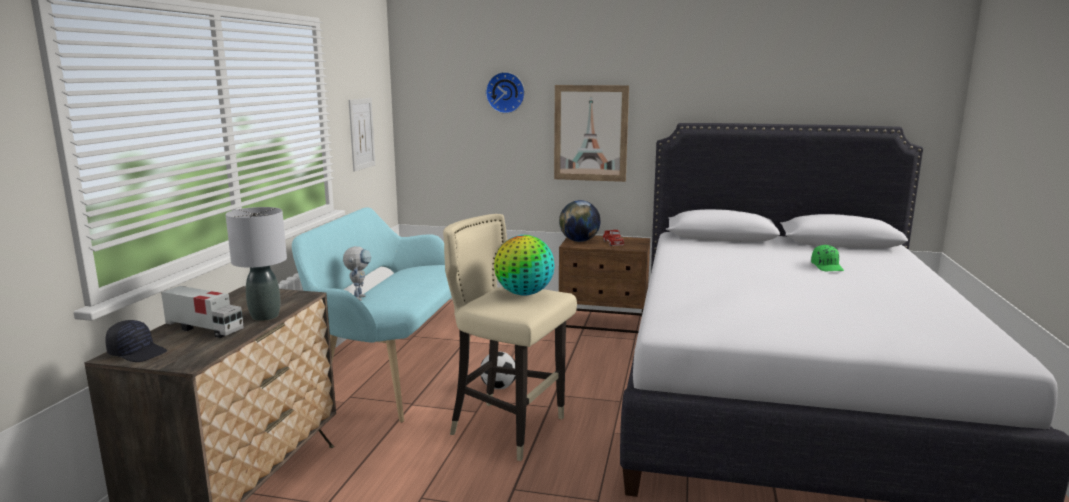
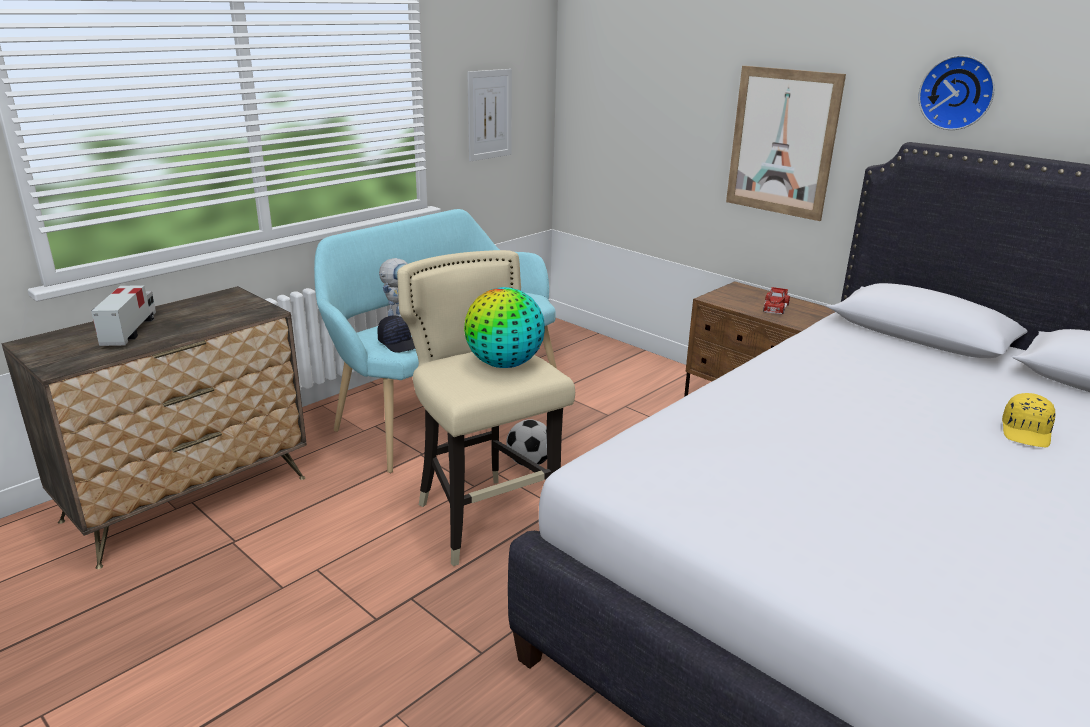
camera: 30 degrees right, 10 degrees up
black cap [105,320,167,362] -> black cap moved to [377,316,415,353]
toy truck [161,286,244,338] -> toy truck turned 150 degrees counterclockwise [91,285,156,346]
grey table lamp [225,207,287,321] -> none
wall clock [486,72,525,114] -> wall clock moved to [918,55,995,130]
globe [559,200,601,242] -> none
green cap [811,245,844,271] -> yellow cap [1002,393,1055,447]

